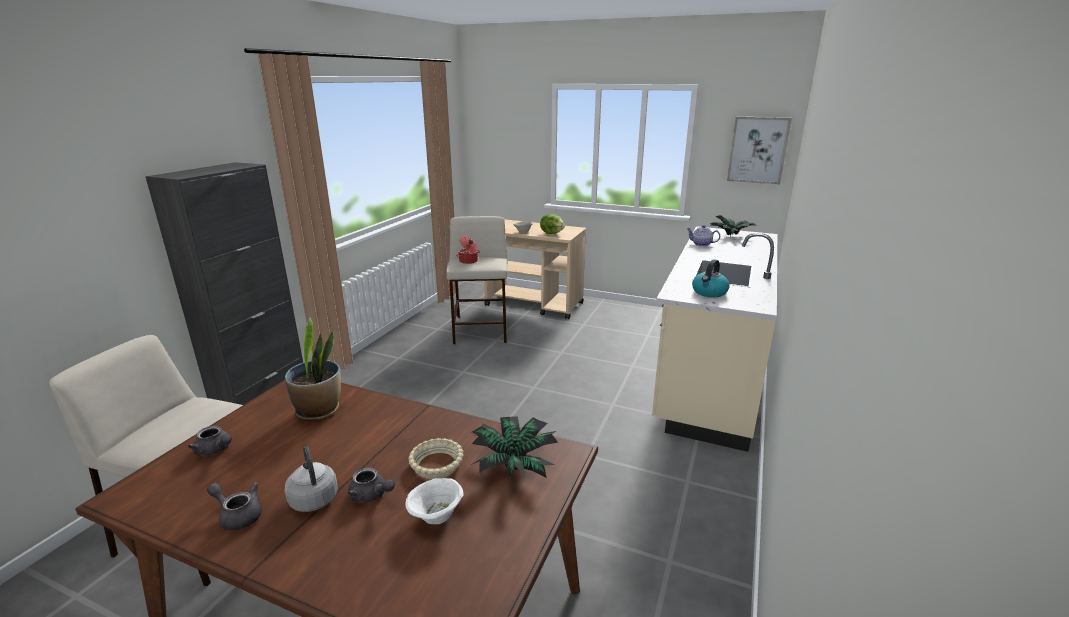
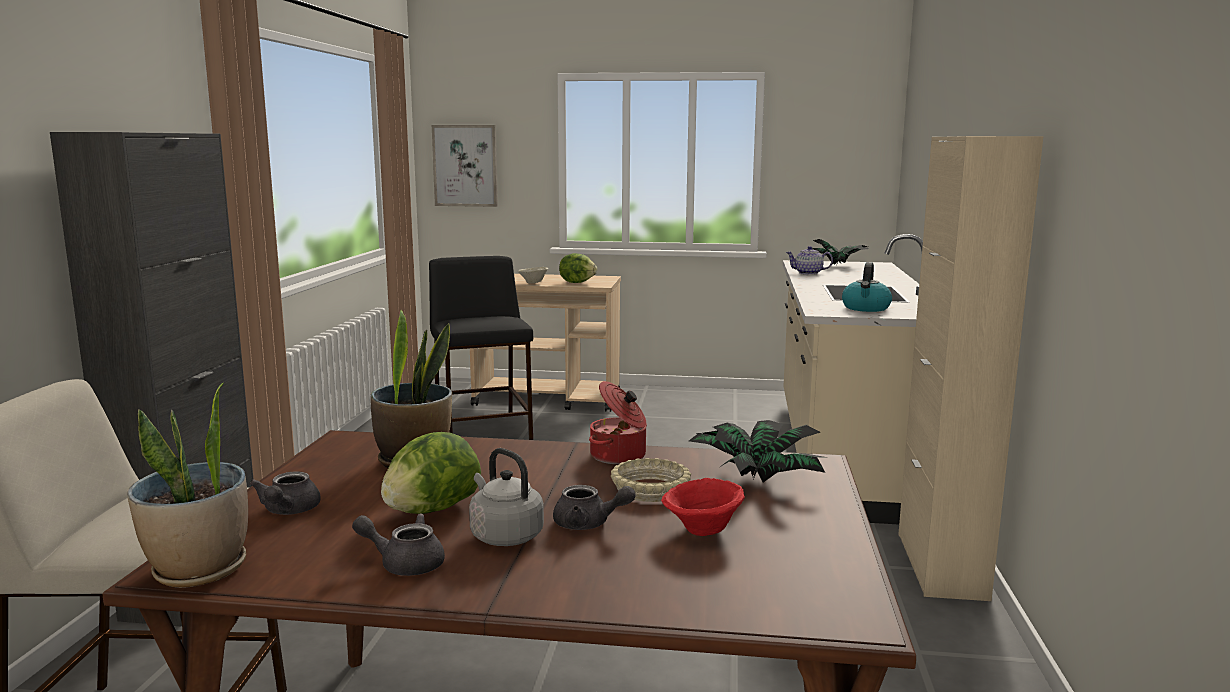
camera: 15 degrees left, 10 degrees down
grey teapot [188,426,232,456] -> grey teapot turned 75 degrees clockwise [249,471,321,515]
white bowl [405,478,463,524] -> red bowl [661,478,745,536]
beige stool [446,216,508,344] -> black stool [429,256,533,440]
cooking pot [456,236,480,264] -> cooking pot moved to [589,381,647,464]
picture [727,116,792,184] -> picture moved to [432,125,498,207]
none -> potted plant [127,382,248,588]
none -> lettuce [381,432,481,514]
none -> beige cabinet [898,136,1043,601]

